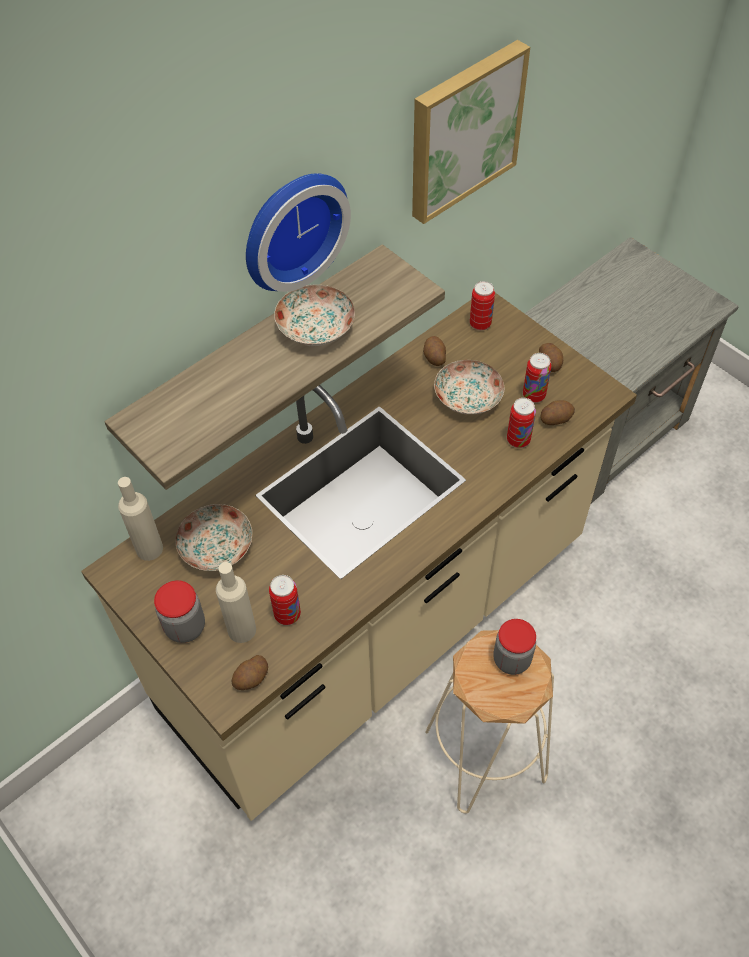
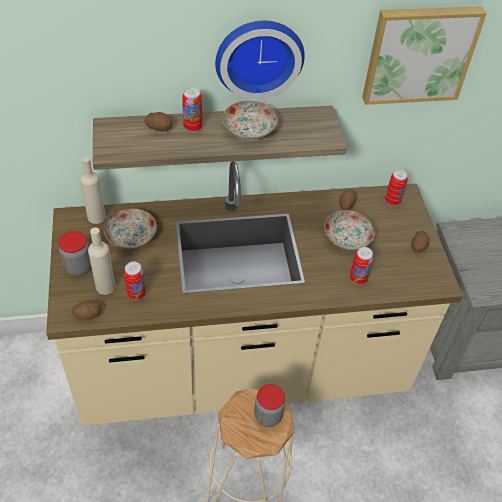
camera: 30 degrees right, 5 degrees down
can [523,353,552,403] -> can moved to [182,87,202,132]
potato [540,400,575,425] -> potato moved to [145,112,173,132]

